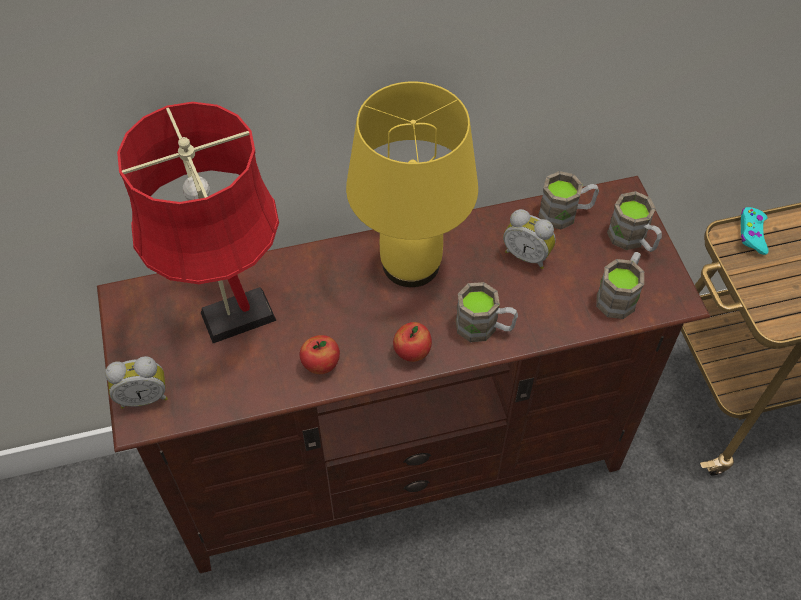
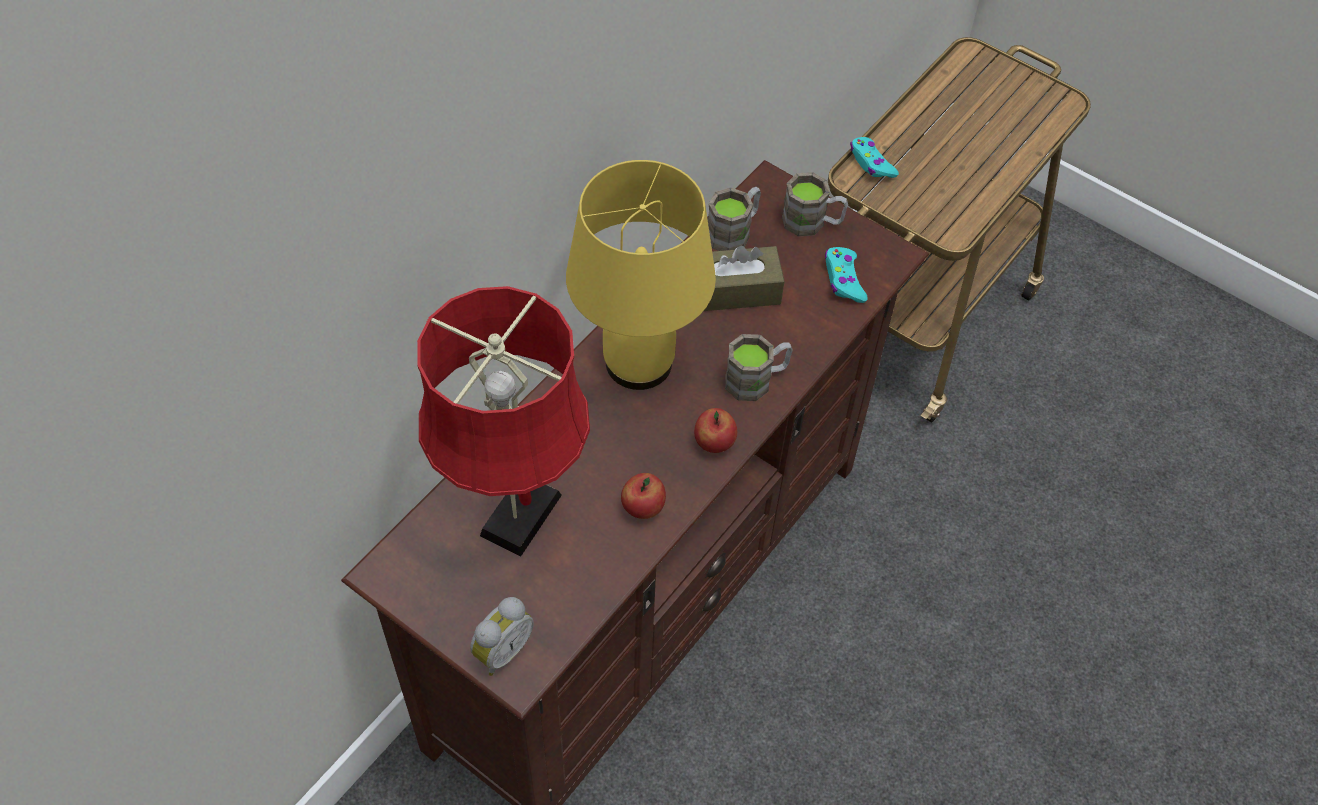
camera: 40 degrees left, 0 degrees up
alarm clock [503,209,556,269] -> brown tissue box [704,246,784,311]
brown mug [596,252,644,319] -> turquoise game controller [825,247,868,303]

